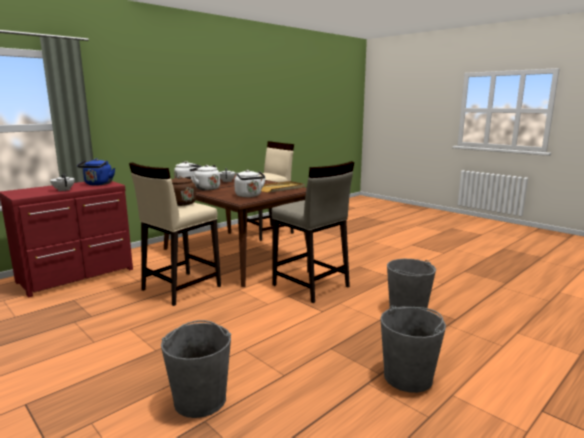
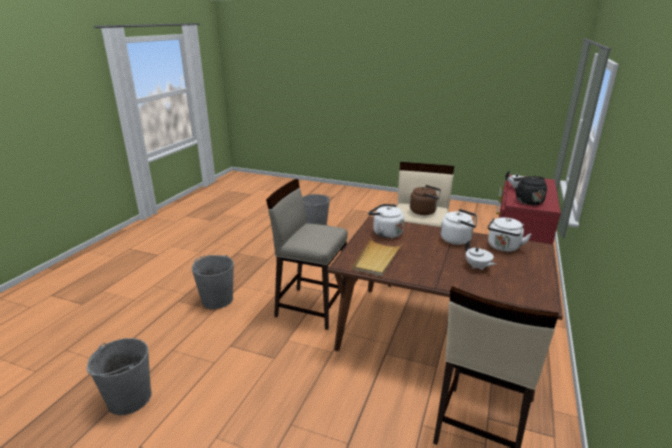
camera: 155 degrees right, 10 degrees up
blue kettle [77,159,115,185] -> black kettle [514,176,547,205]
grey bucket [380,306,446,393] -> grey bucket moved to [86,338,151,415]

